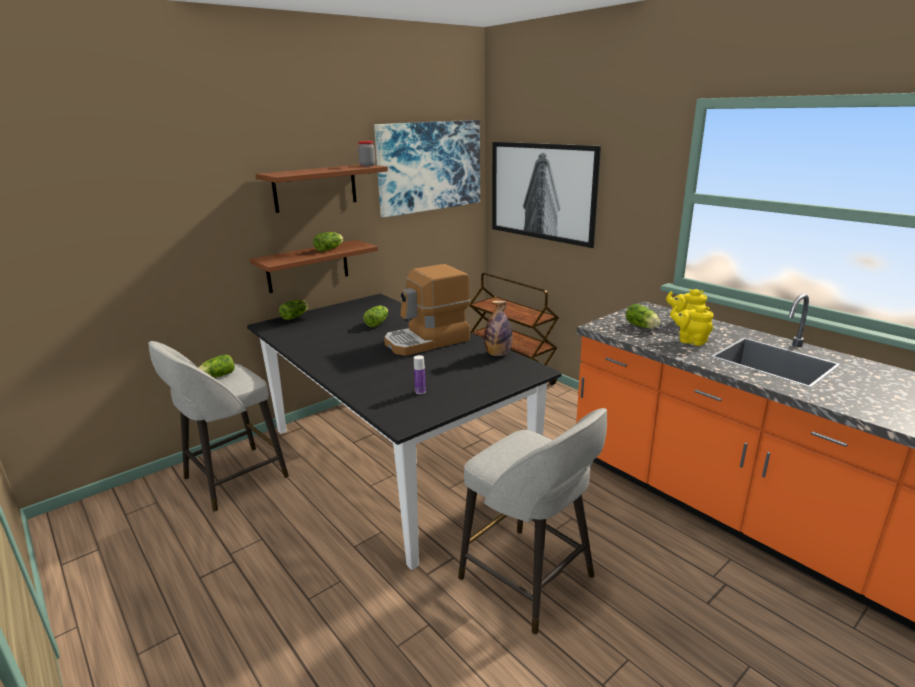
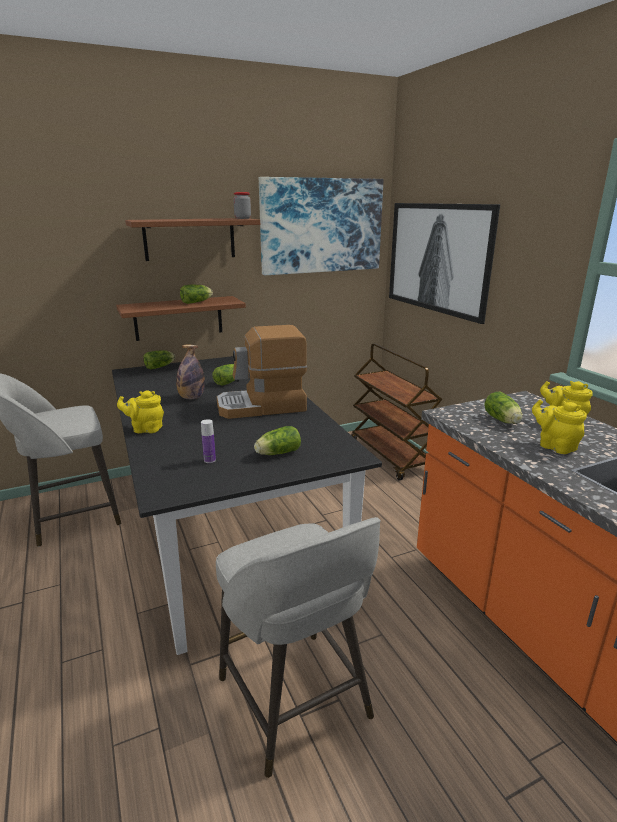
camera: 15 degrees right, 0 degrees up
lettuce [198,354,235,378] -> lettuce moved to [254,426,301,455]
bottle [484,300,513,356] -> bottle moved to [176,345,205,399]
none -> yellow teapot [117,390,164,433]

